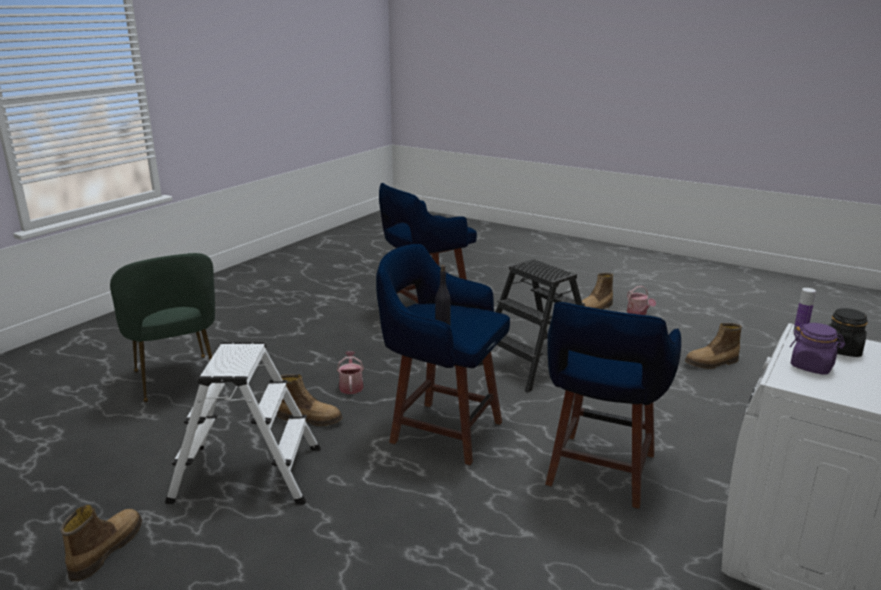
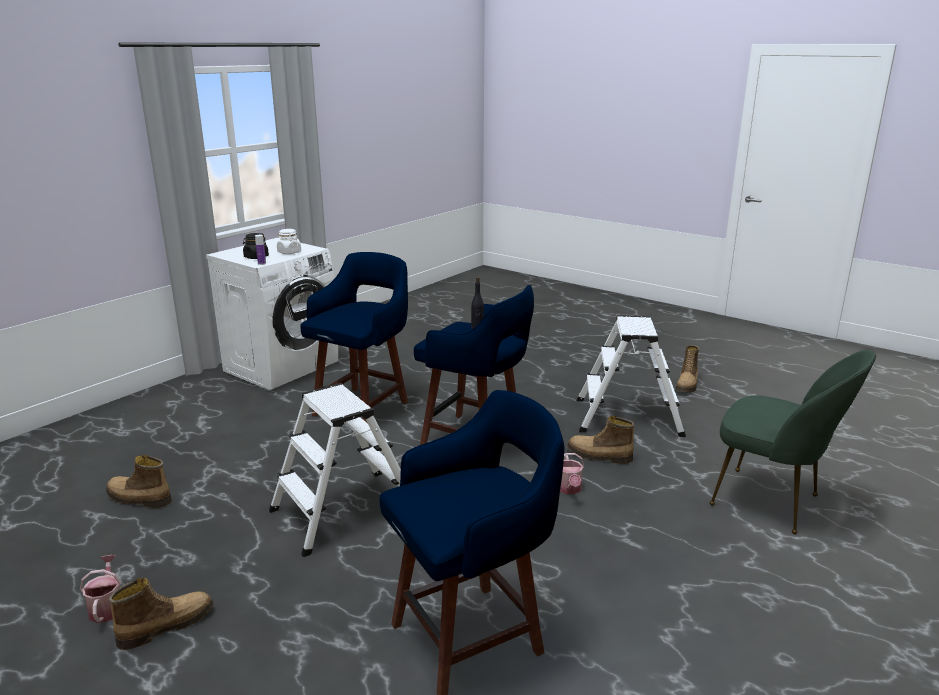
camera: 175 degrees left, 0 degrees up
green chair [110,253,215,402] -> green chair turned 150 degrees clockwise [710,350,876,534]
black step ladder [478,259,585,393] -> white step ladder [269,383,401,557]
boot [684,323,742,369] -> boot turned 150 degrees counterclockwise [106,455,172,508]
purple jar [790,323,845,375] -> white jar [277,229,301,254]

